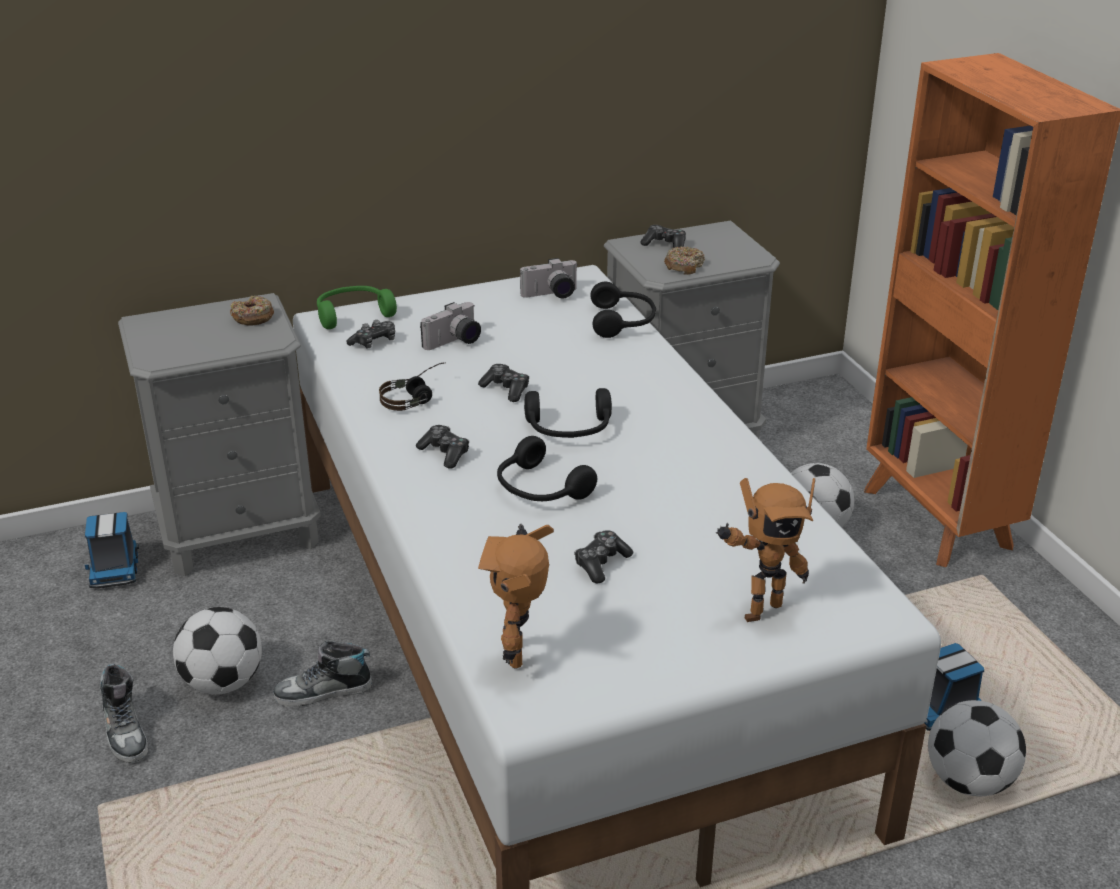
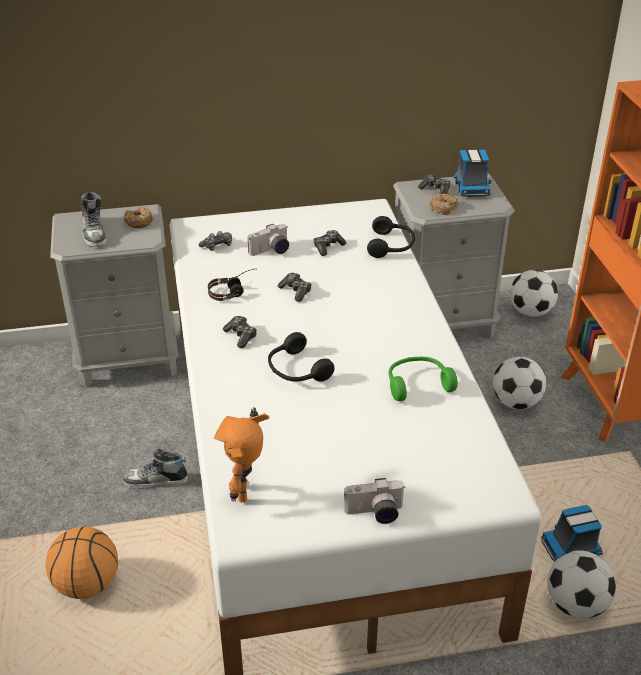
camera: 10 degrees right, 5 degrees up
toy truck [85,512,139,588] -> toy truck moved to [454,149,491,197]
shoe [100,664,148,763] -> shoe moved to [81,192,106,247]
football [173,607,262,695] -> football moved to [510,270,558,317]
green headphones [317,286,397,329] -> green headphones moved to [388,357,458,401]
camera [520,258,578,299] -> camera moved to [344,478,406,524]
black headphones [524,388,612,438] -> none
game controller [574,530,633,584] -> game controller moved to [313,230,346,256]
toy robot [716,478,815,622] -> none
none -> basketball [45,526,118,599]

